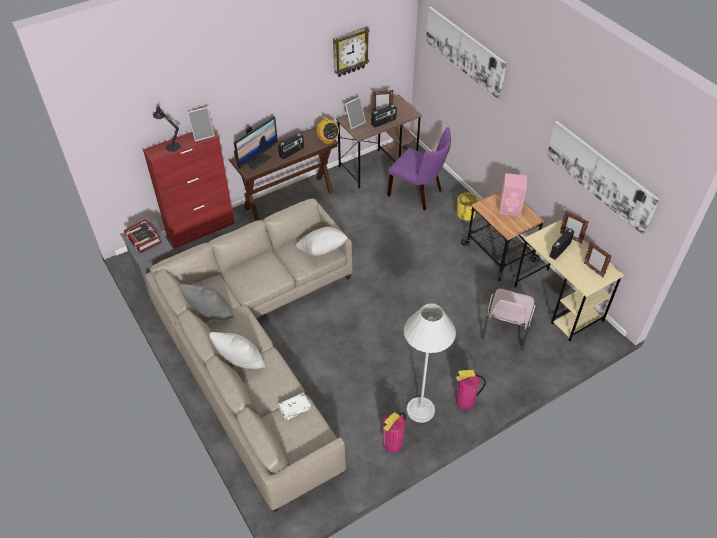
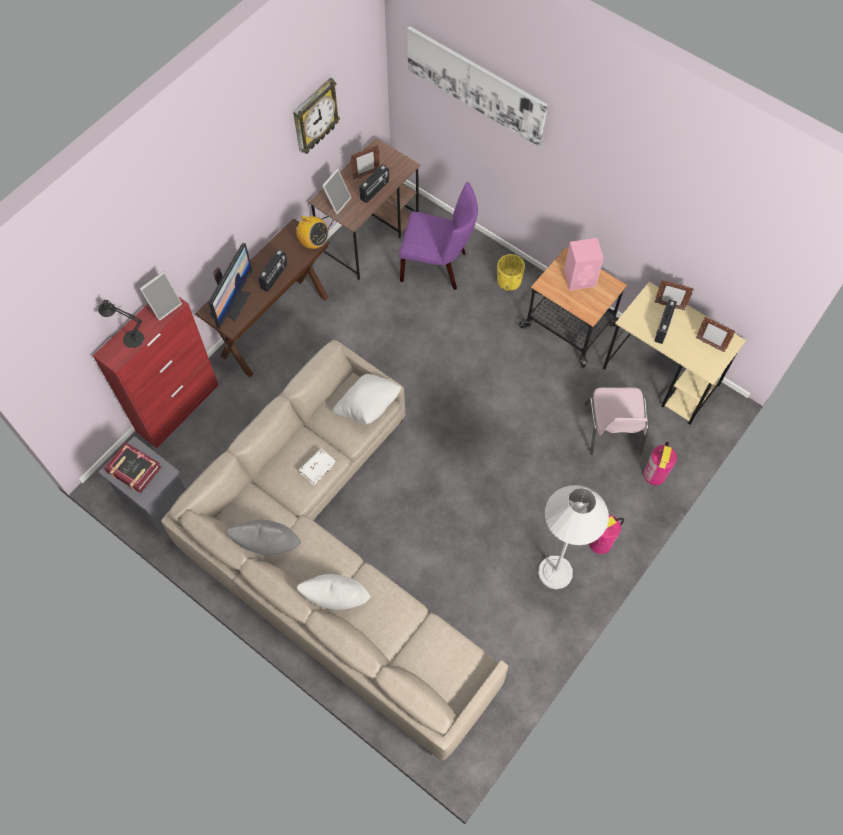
camera: 20 degrees left, 15 degrees up
white book [279,393,311,421] -> white book moved to [299,449,336,485]
fire extinguisher [383,412,406,452] -> fire extinguisher moved to [643,442,677,486]
picture [547,121,659,235] -> none

